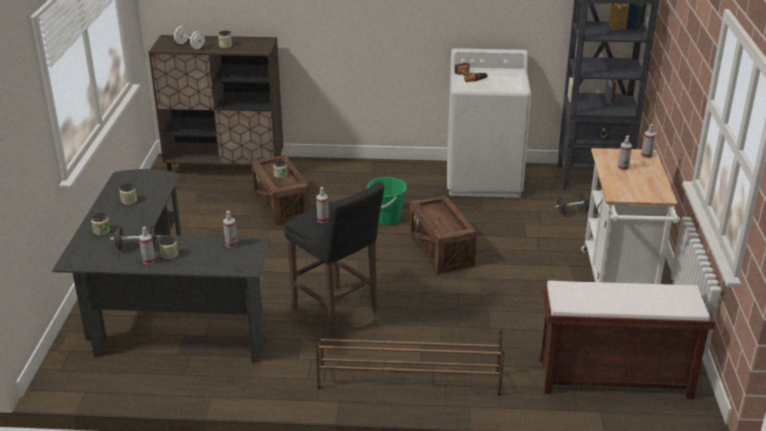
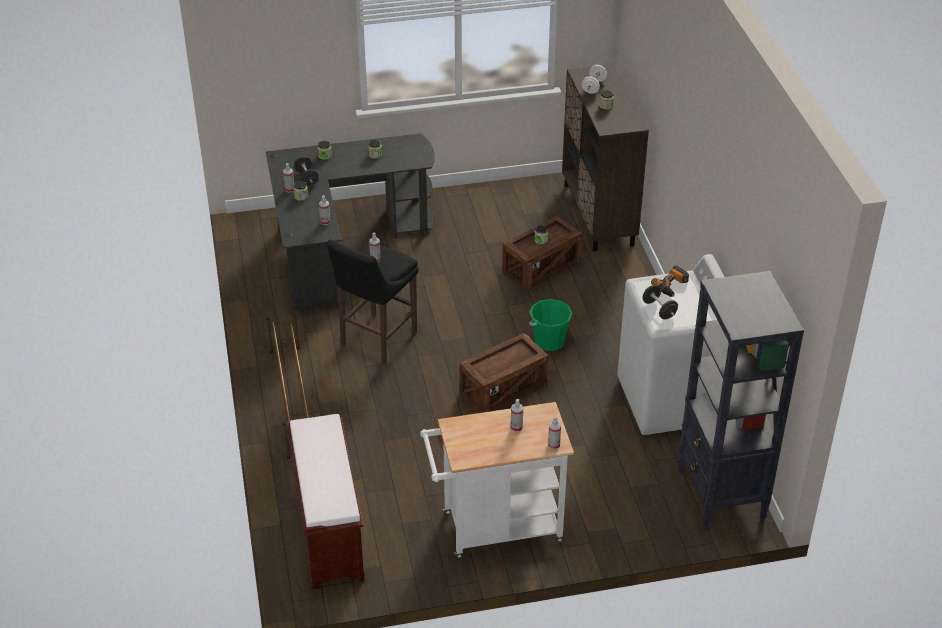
camera: 75 degrees right, 10 degrees up
black dumbbell [555,193,590,215] -> black dumbbell moved to [642,285,678,319]

